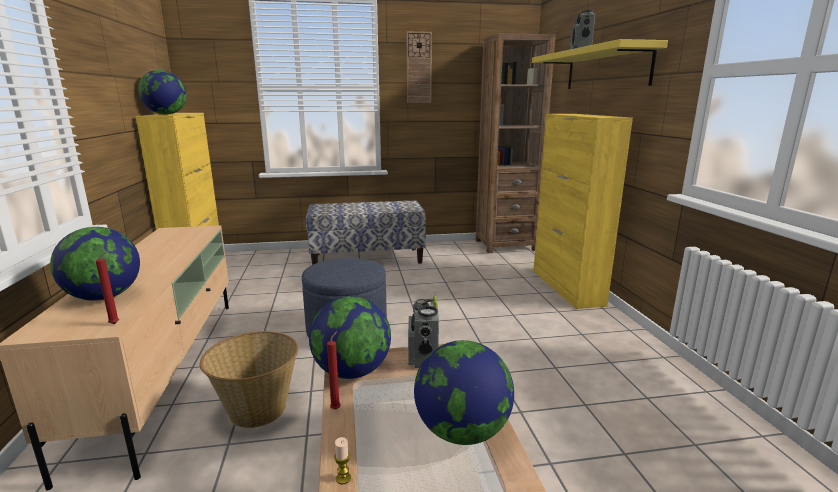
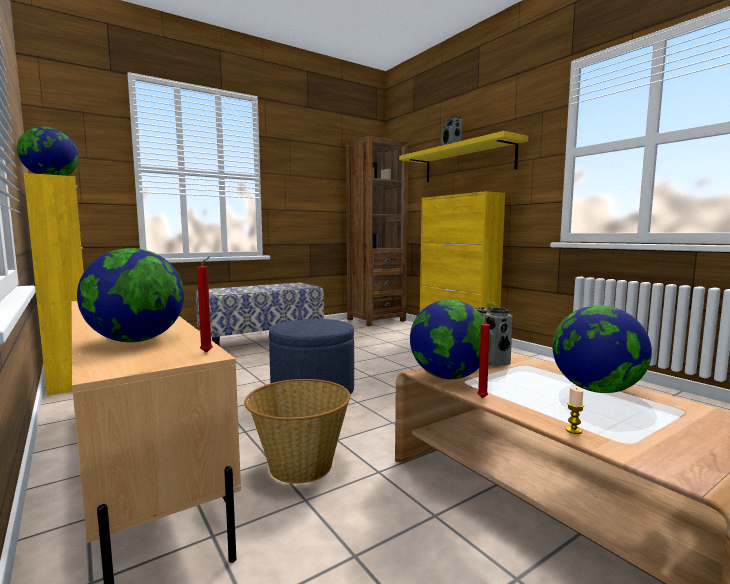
camera: 25 degrees left, 10 degrees down
wall clock [407,31,432,103] -> none

